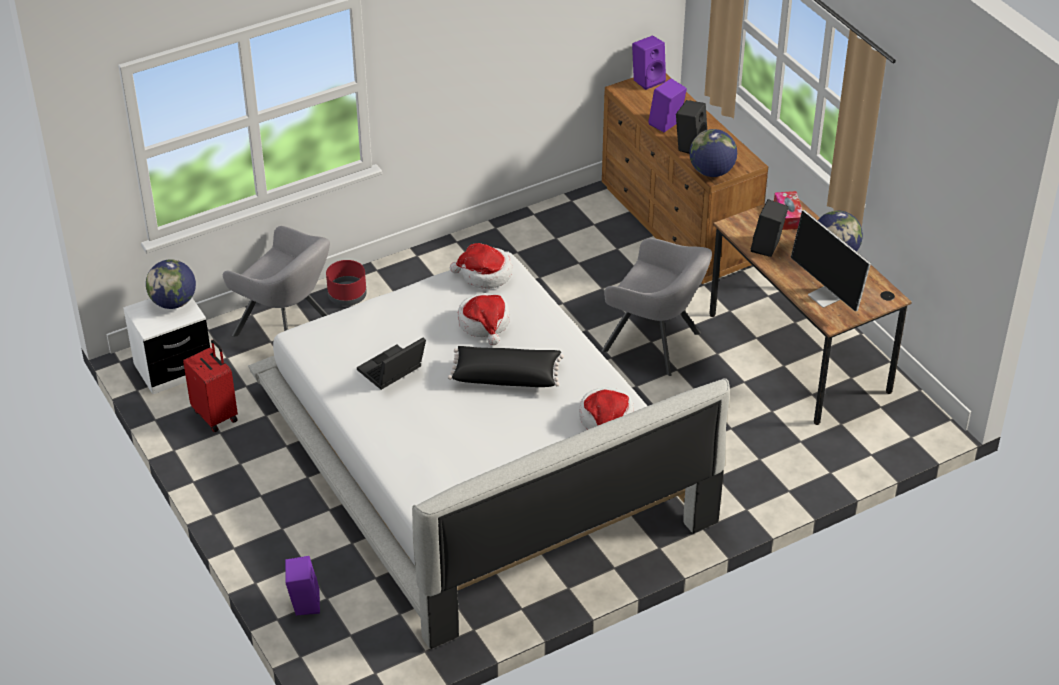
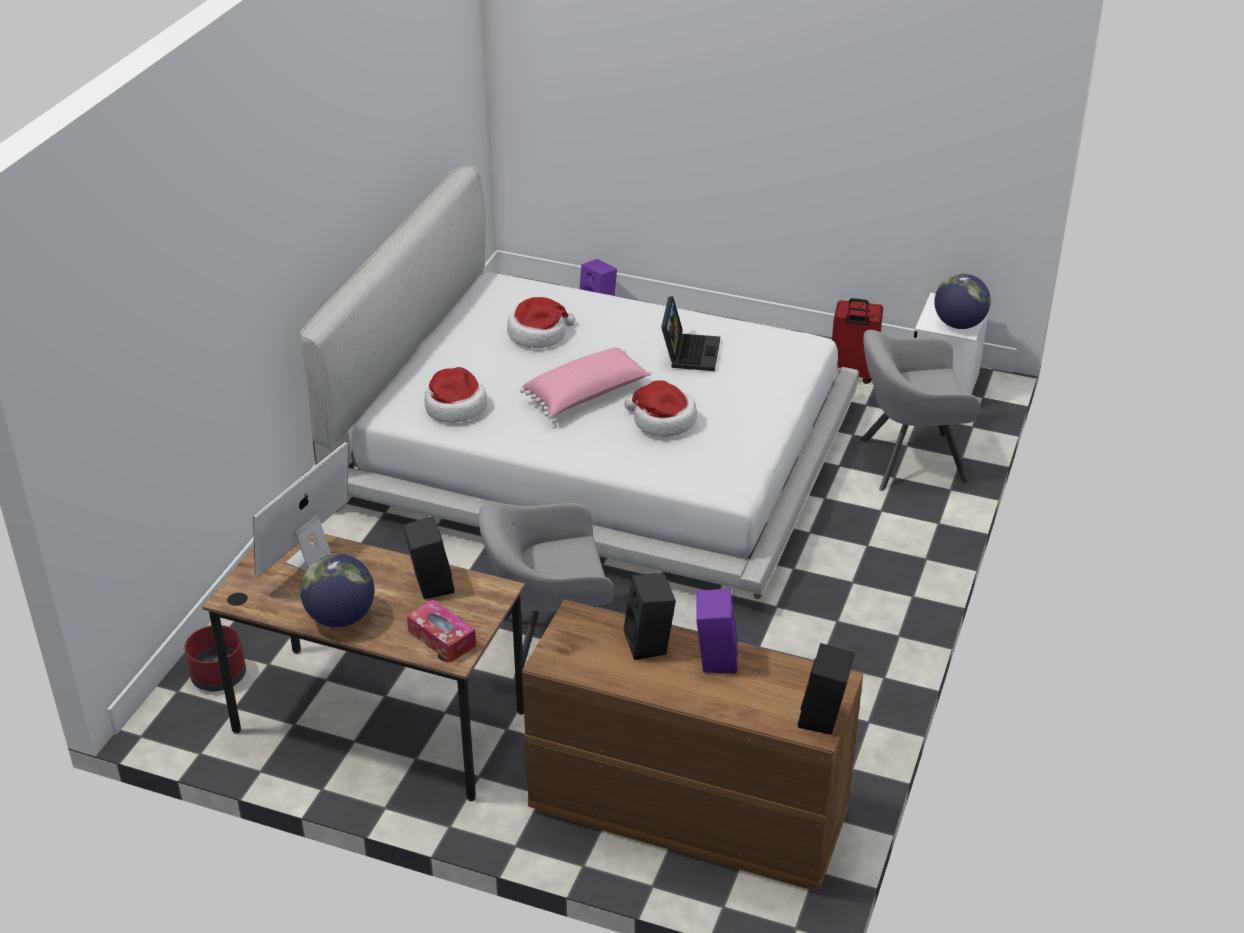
camera: 140 degrees right, 5 degrees down
red planter [326,260,367,306] -> red planter moved to [185,625,246,692]
black pillow [448,346,564,387] -> pink pillow [520,348,651,417]
hat [450,243,513,289] -> hat moved to [507,297,575,348]
purple speaker [632,35,666,90] -> black speaker [798,643,855,735]
globe [689,129,737,177] -> none
monitor [791,210,871,312] -> monitor turned 75 degrees counterclockwise [253,442,349,577]

